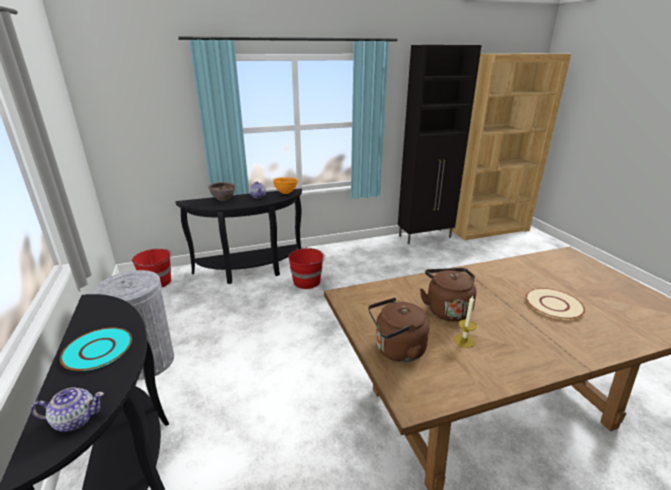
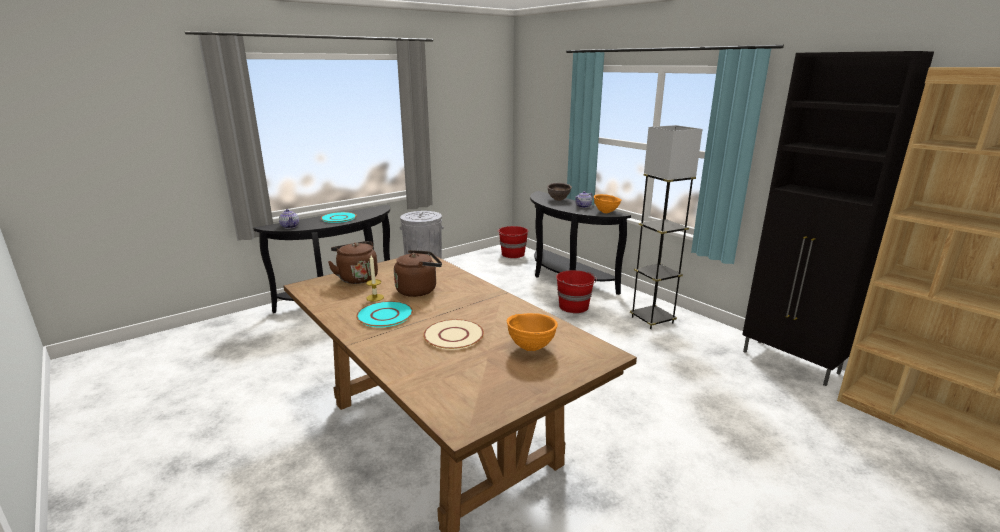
camera: 70 degrees right, 5 degrees down
none -> turquoise plate [356,301,413,327]
none -> orange bowl [507,313,558,351]
none -> grey floor lamp [630,125,702,329]

